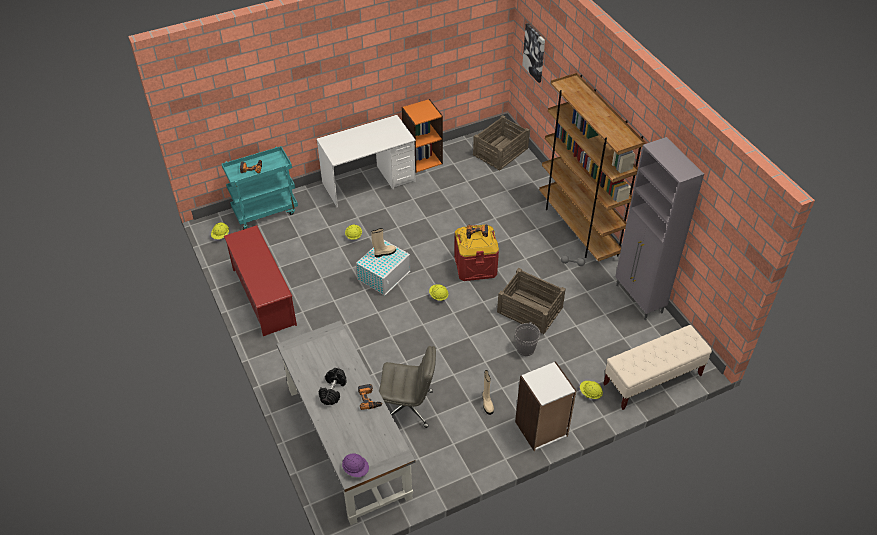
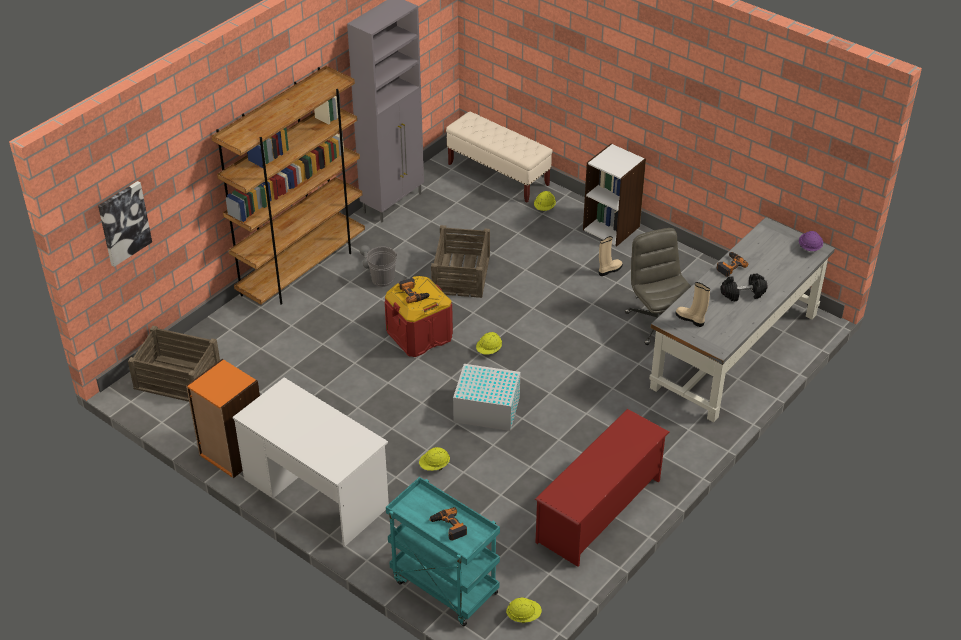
camera: 115 degrees left, 5 degrees down
beige boot [372,228,396,257] -> beige boot moved to [675,282,710,327]
grey bucket [515,322,540,356] -> grey bucket moved to [366,247,398,287]

